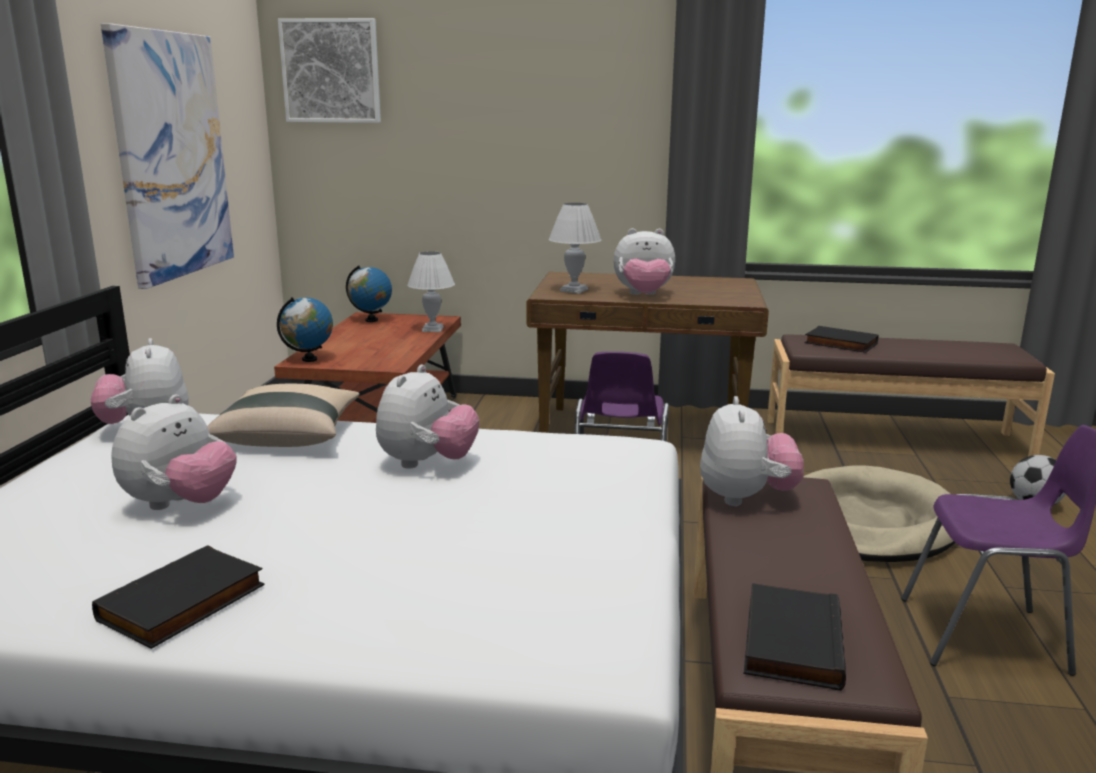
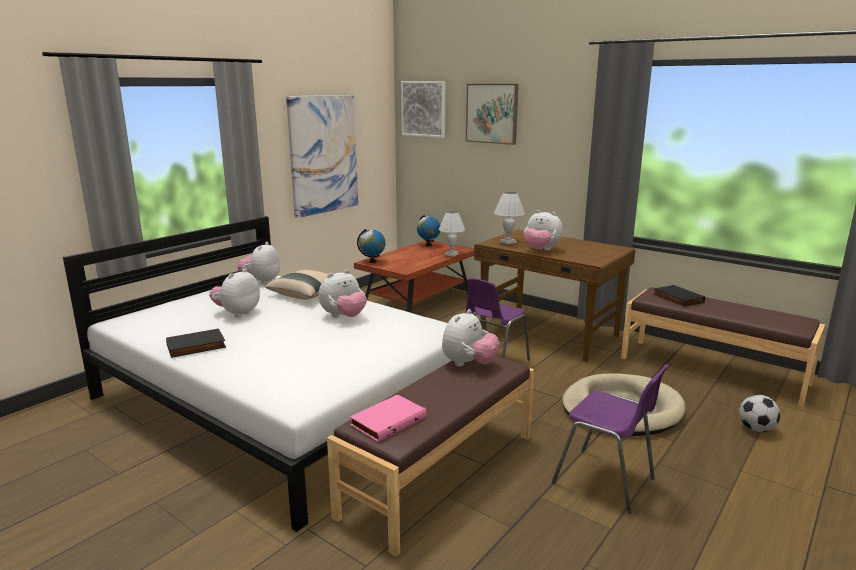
camera: 30 degrees right, 0 degrees up
plush toy [111,394,236,510] -> plush toy turned 150 degrees clockwise [209,269,260,318]
black book [744,583,846,691] -> pink book [350,394,426,442]
none -> picture [466,84,519,145]

